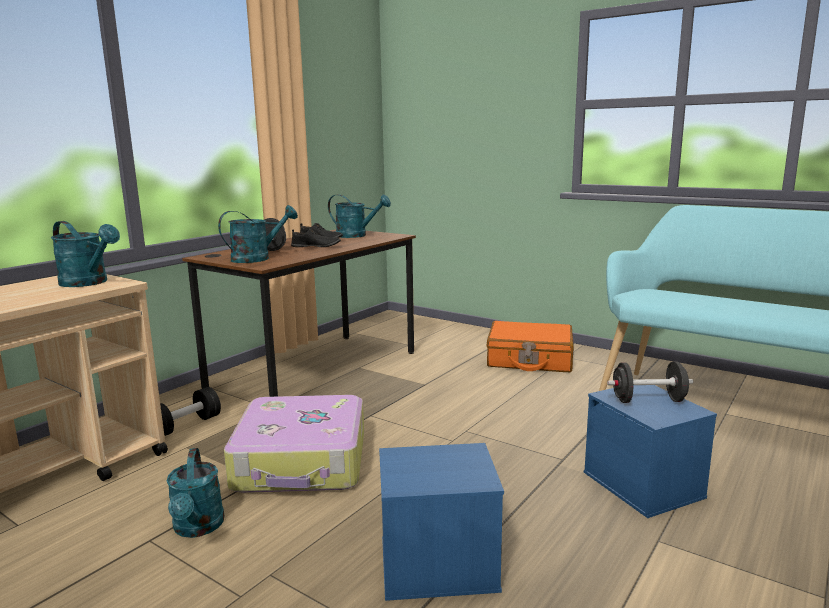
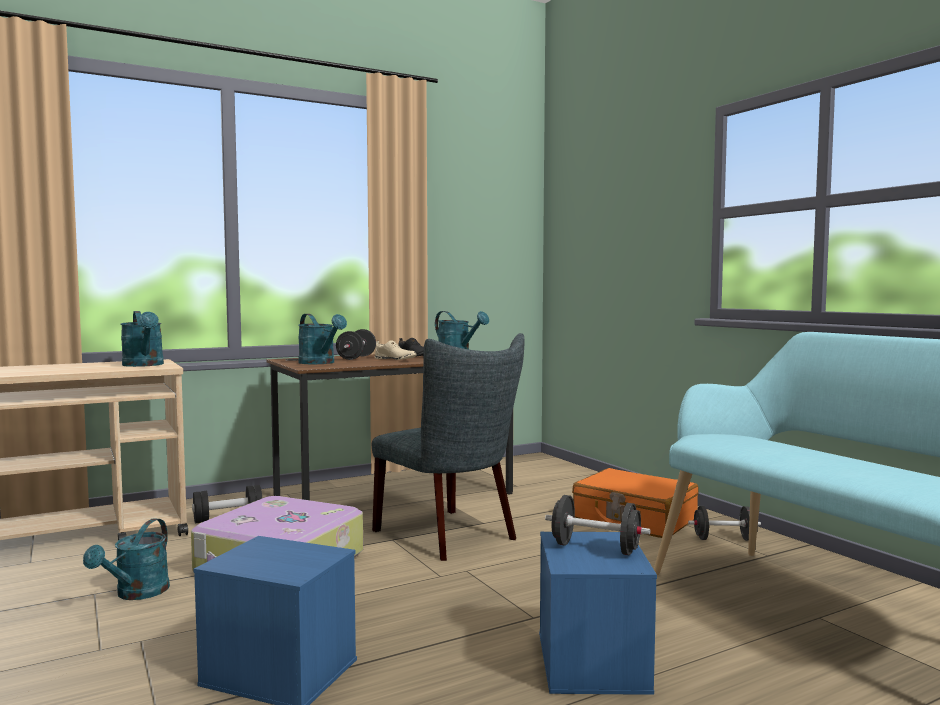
camera: 25 degrees right, 10 degrees down
turquoise watering can [218,205,298,263] -> turquoise watering can turned 60 degrees clockwise [298,314,347,364]
black shoe [291,228,341,247] -> beige shoe [374,340,416,360]
none -> grey chair [372,333,524,561]
none -> black dumbbell [688,506,761,541]

